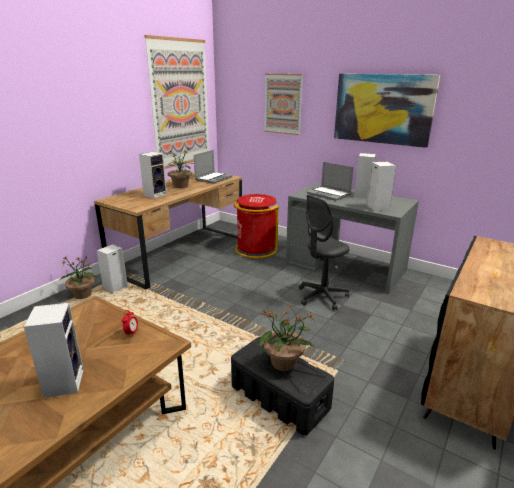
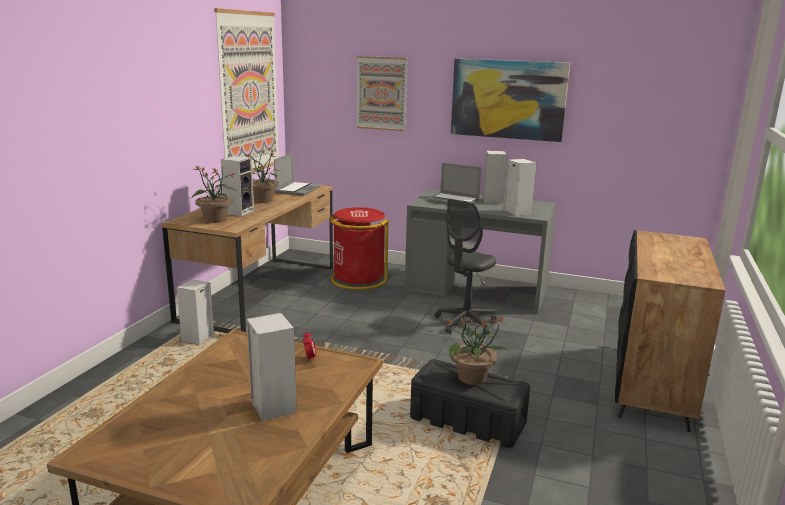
camera: 15 degrees left, 5 degrees down
potted plant [60,256,96,299] -> potted plant moved to [192,166,239,223]

